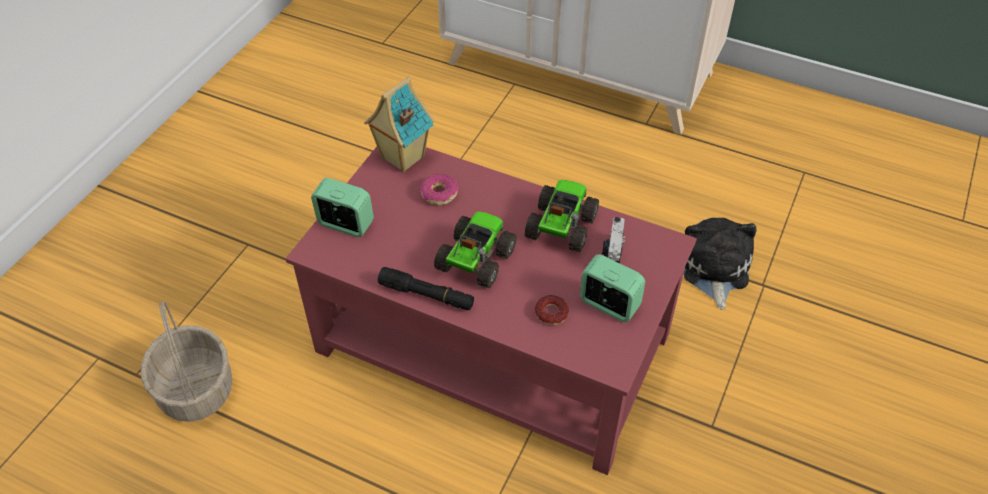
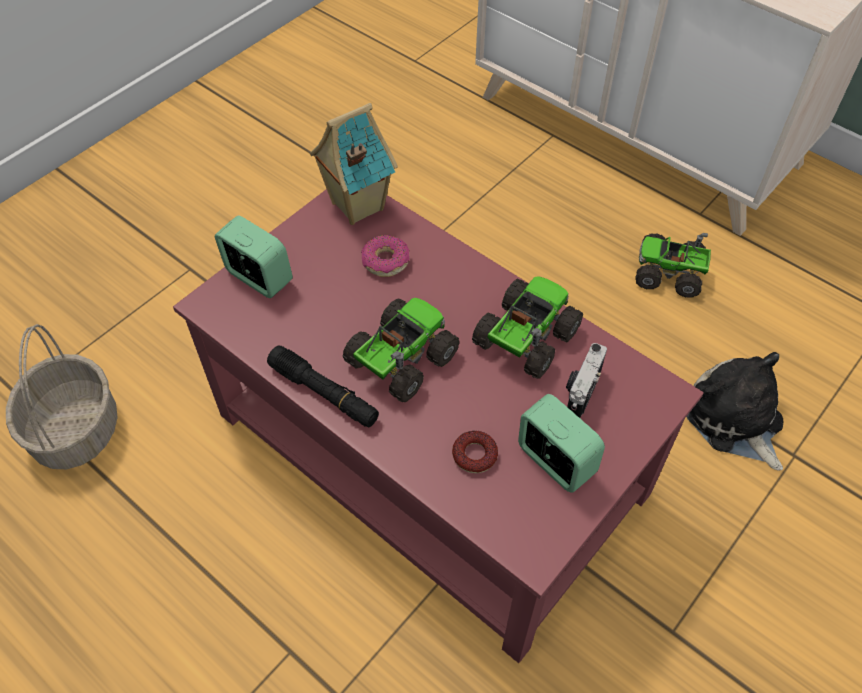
camera: 15 degrees right, 5 degrees up
plush toy [684,217,756,310] -> plush toy turned 45 degrees counterclockwise [686,352,783,471]
none -> toy truck [635,233,711,298]

